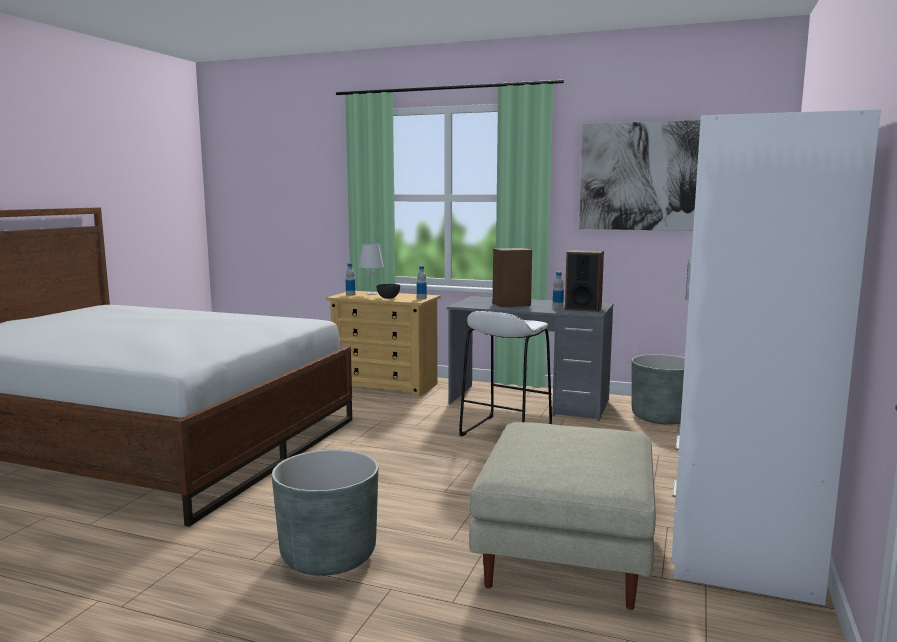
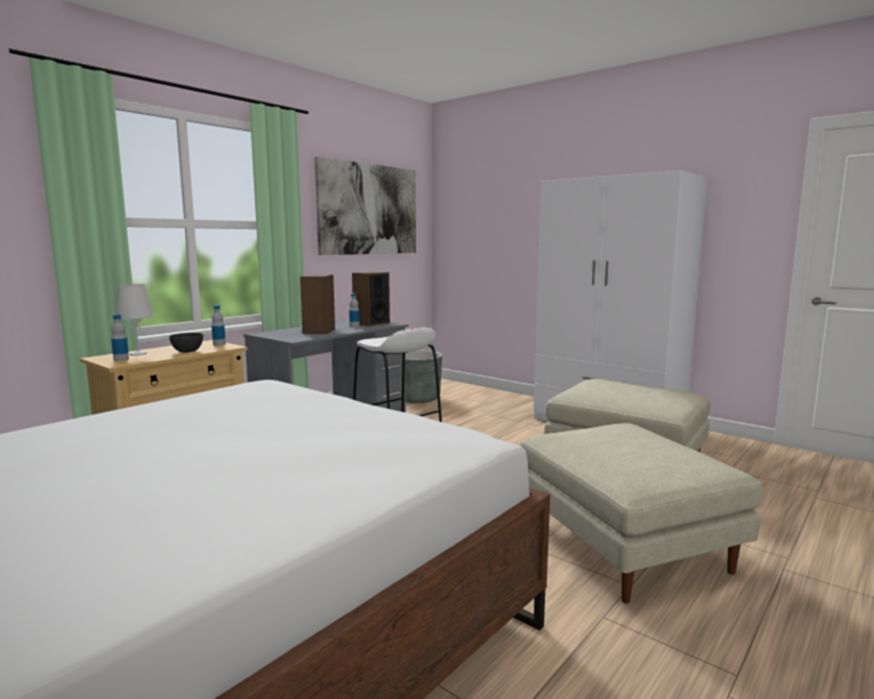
camera: 70 degrees left, 0 degrees up
grey planter [272,449,378,576] -> beige ottoman [520,423,762,604]

